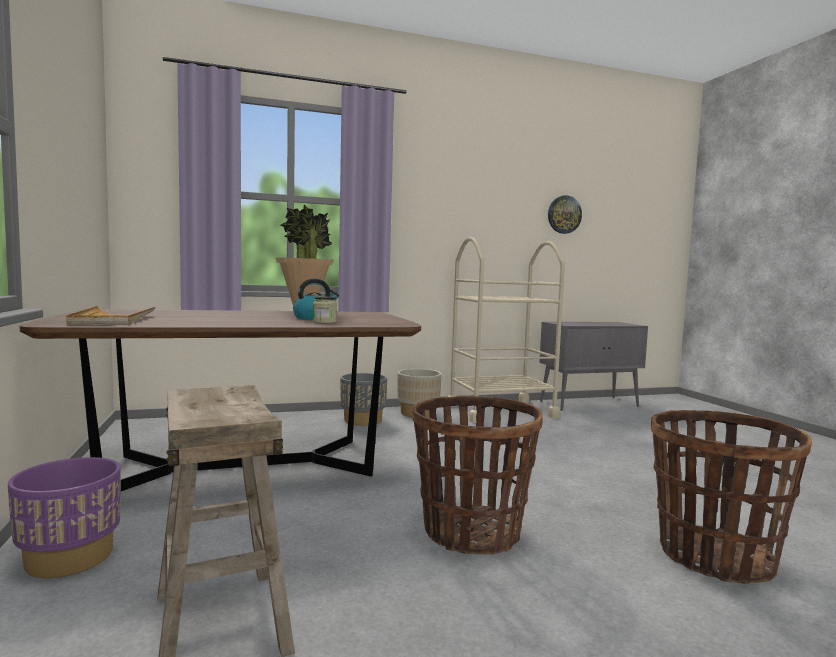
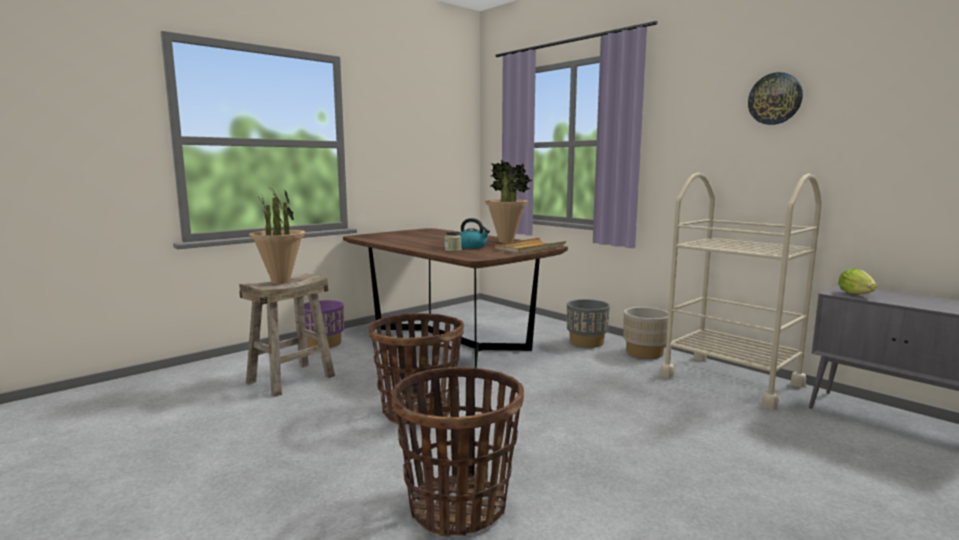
camera: 65 degrees right, 5 degrees up
beige tray [66,306,156,325] -> beige tray moved to [495,238,566,254]
wall clock [548,195,582,234] -> wall clock moved to [748,72,803,125]
none -> potted plant [249,186,305,284]
none -> lettuce [838,268,877,295]

